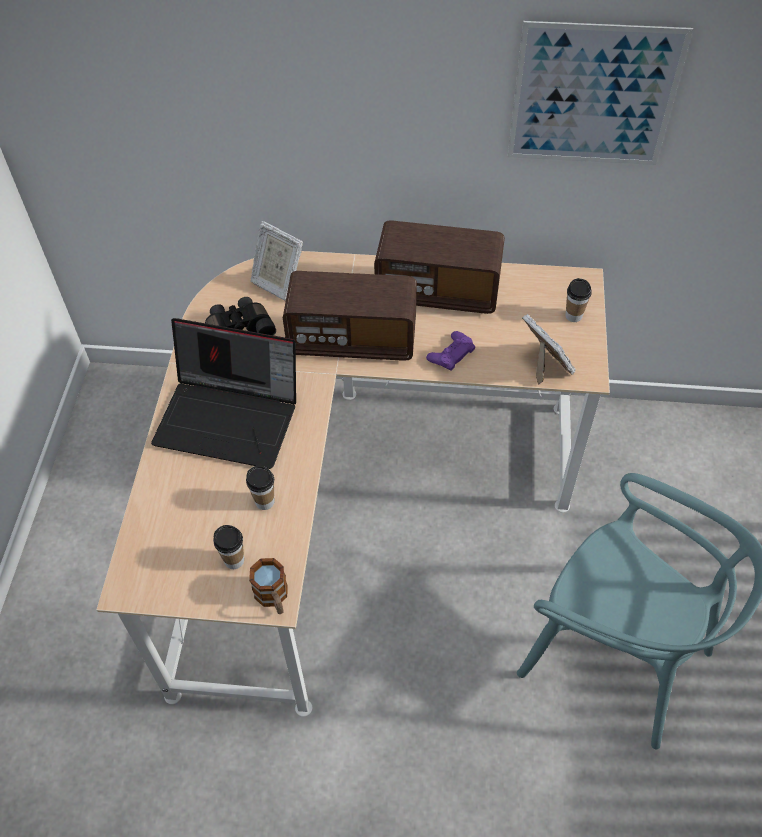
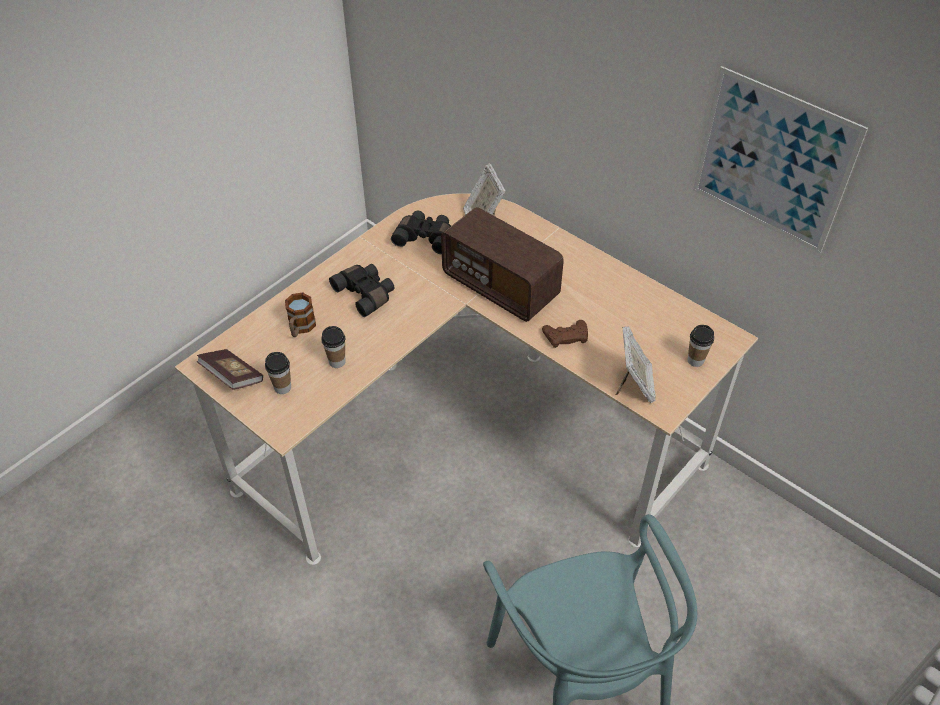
camera: 35 degrees right, 5 degrees down
laptop [151,318,296,469] -> black binoculars [329,264,395,317]
mug [249,558,288,614] -> mug moved to [285,293,316,337]
radio [374,220,505,314] -> none
purple game controller [426,331,476,371] -> brown game controller [542,320,588,348]
none -> book [197,349,263,390]

